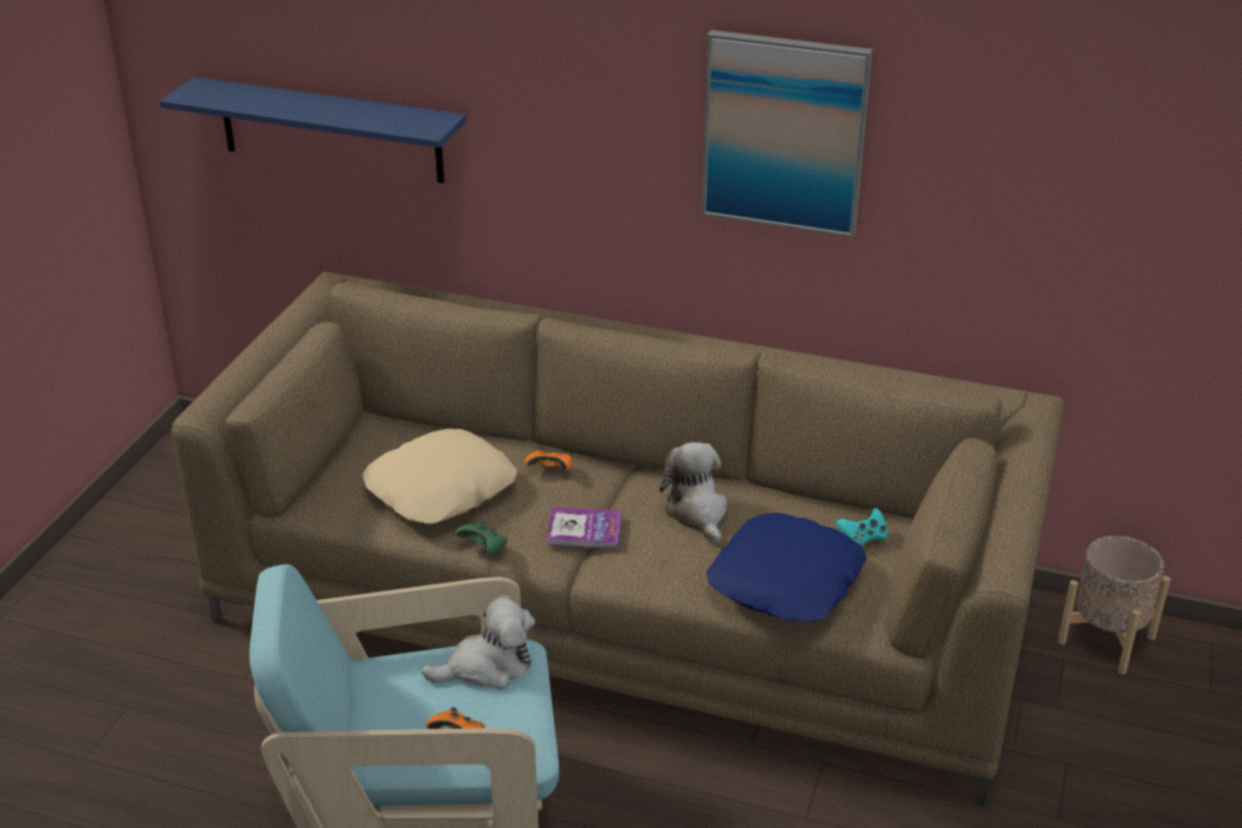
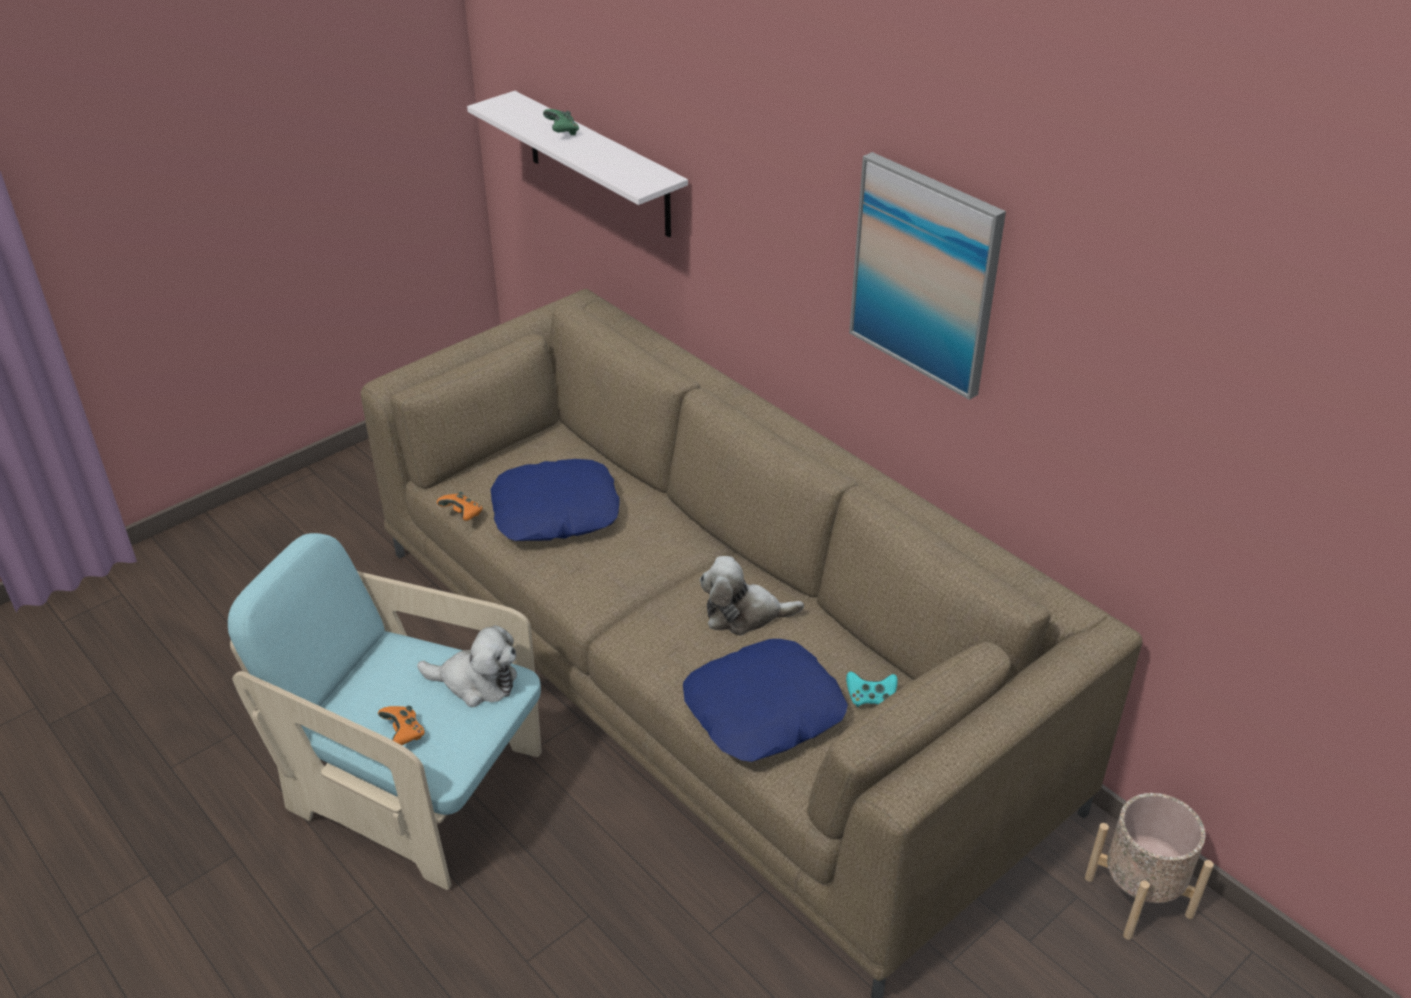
camera: 30 degrees right, 5 degrees up
blue shelf [160,77,467,183] -> white shelf [467,91,688,237]
beige pillow [362,429,517,525] -> blue pillow [490,459,619,541]
green game controller [455,521,508,554] -> green game controller moved to [543,109,579,135]
orange game controller [525,448,572,471] -> orange game controller moved to [437,492,483,521]
book [547,507,621,548] -> none
plush toy [659,442,727,545] -> plush toy turned 105 degrees counterclockwise [700,556,804,636]

